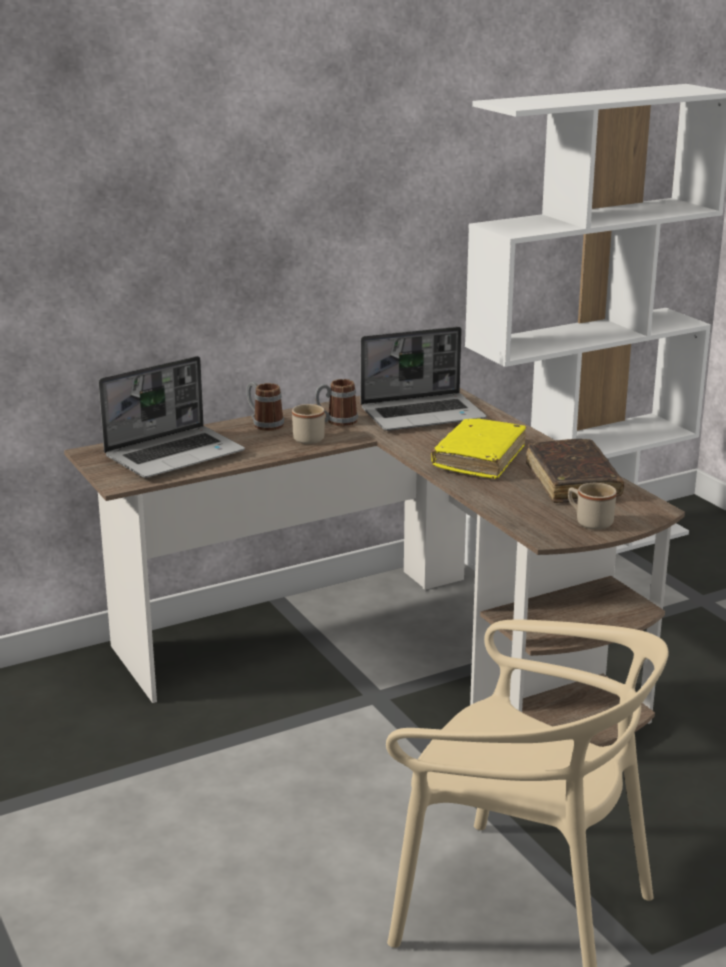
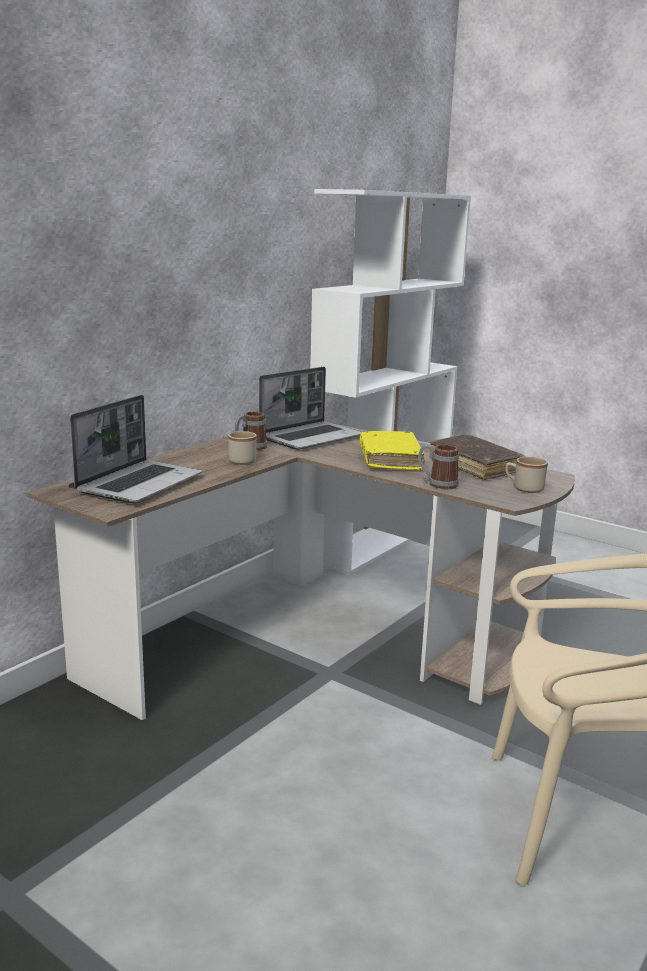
camera: 25 degrees left, 5 degrees down
mug [246,382,284,431] -> mug moved to [418,445,459,490]

